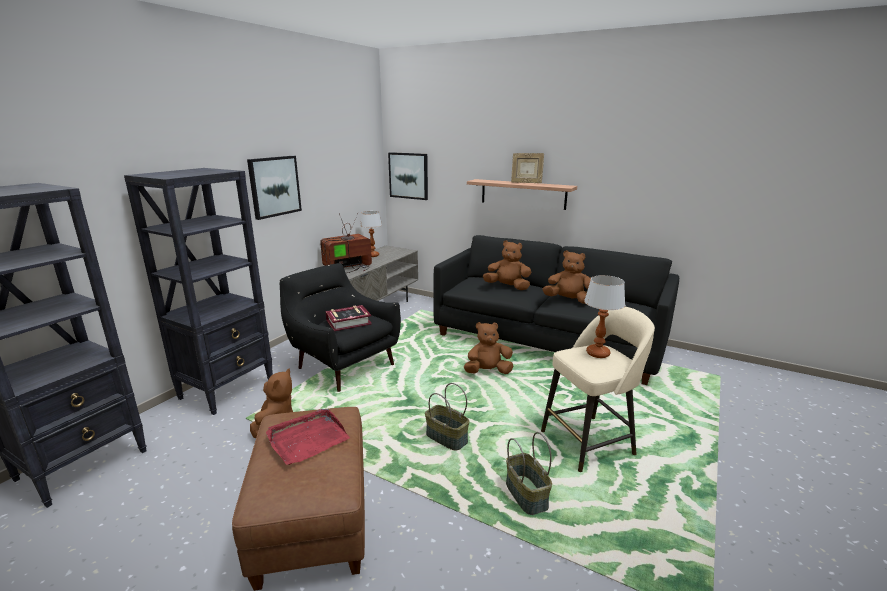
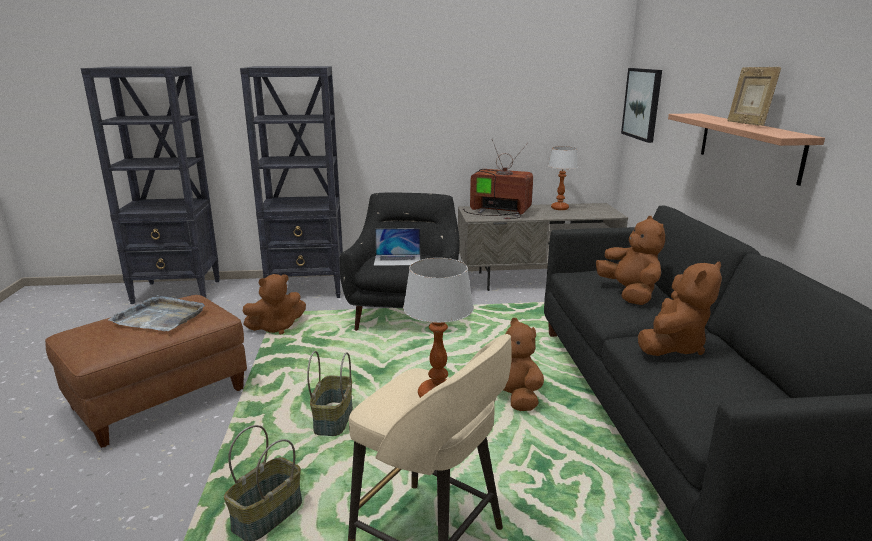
camera: 55 degrees right, 0 degrees up
picture [247,156,302,220] -> none
red tray [266,409,350,465] -> grey tray [108,295,205,331]
book [326,305,372,331] -> laptop [374,228,420,266]
brown plush toy [542,250,591,304] -> brown plush toy turned 60 degrees clockwise [638,261,722,356]

